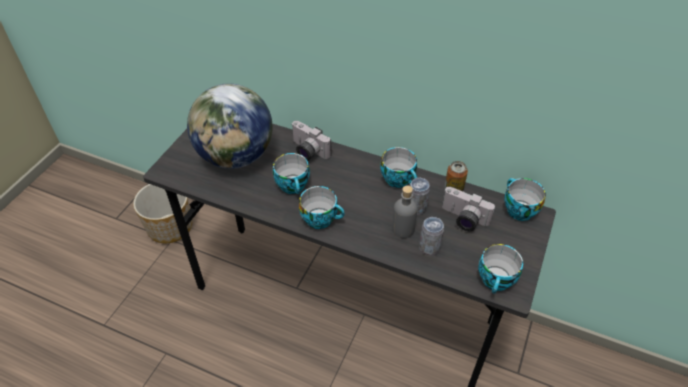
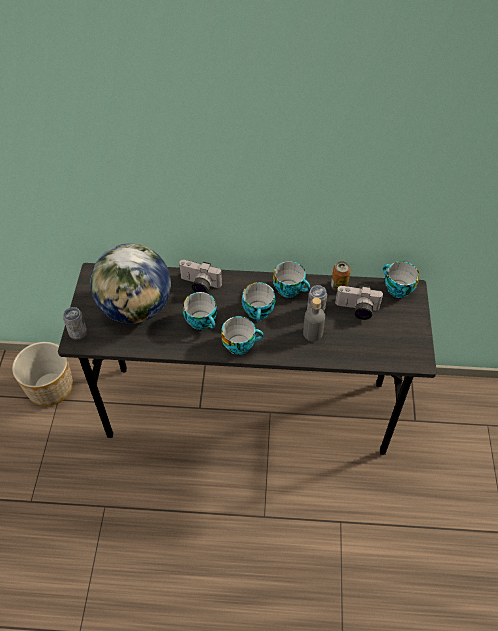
camera: 20 degrees left, 5 degrees up
can [419,217,444,256] -> can moved to [63,307,87,340]
cup [478,244,523,294] -> cup moved to [242,282,275,322]

